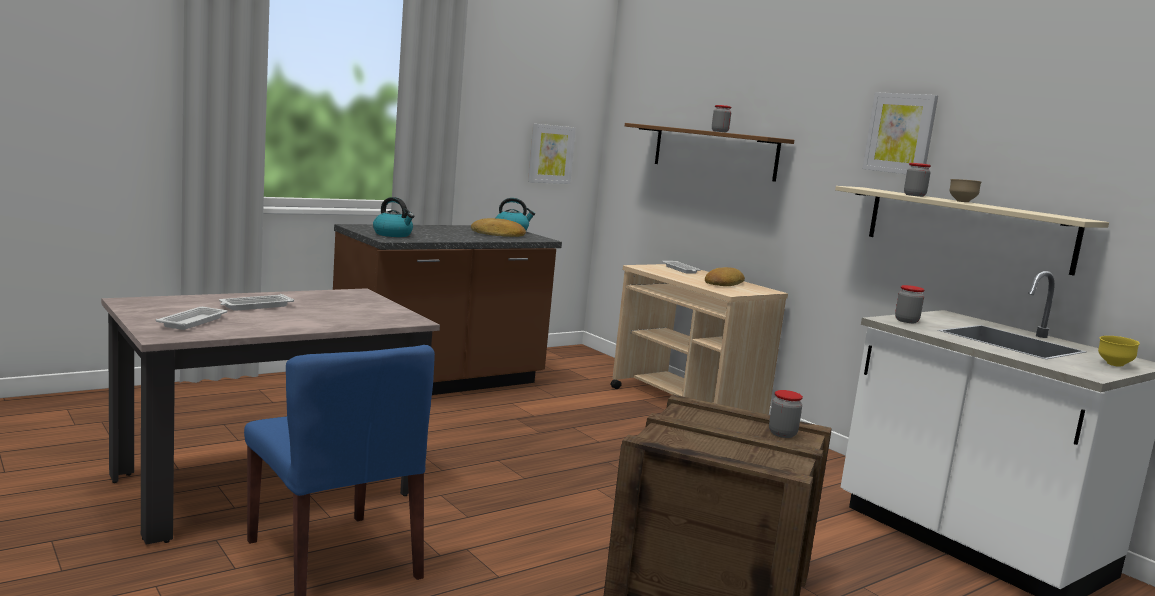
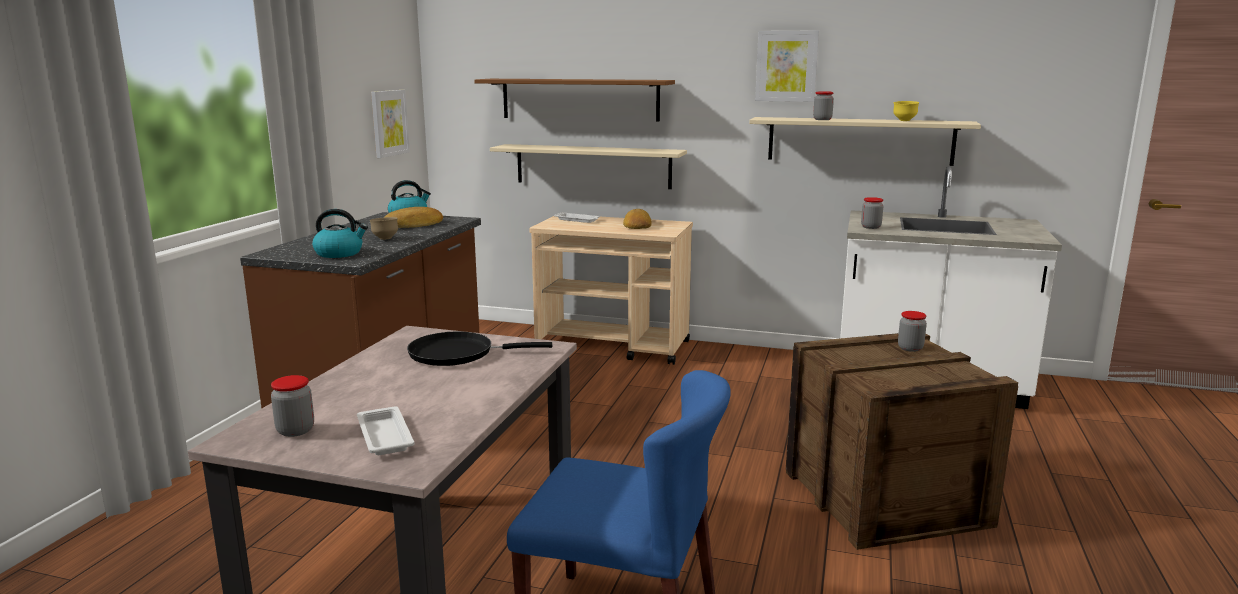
camera: 35 degrees left, 5 degrees up
white tray [219,294,294,311] -> none
jar [712,105,732,132] -> jar moved to [271,375,314,437]
brown bowl [949,179,981,202] -> brown bowl moved to [370,217,398,240]
yellow bowl [1098,336,1140,367] -> yellow bowl moved to [893,101,919,121]
none -> black frying pan [407,332,552,366]
none -> beige shelf [490,144,687,189]

